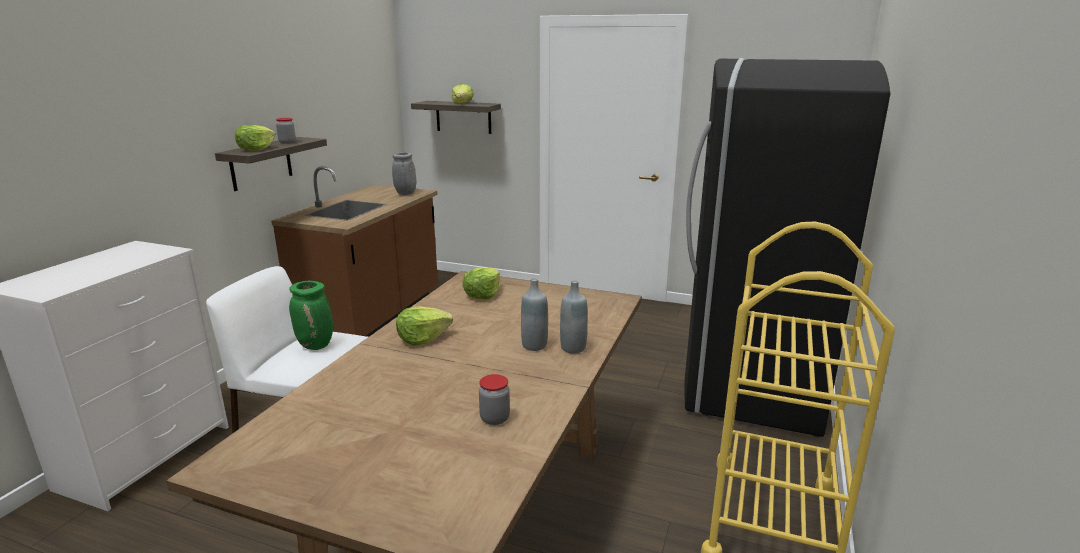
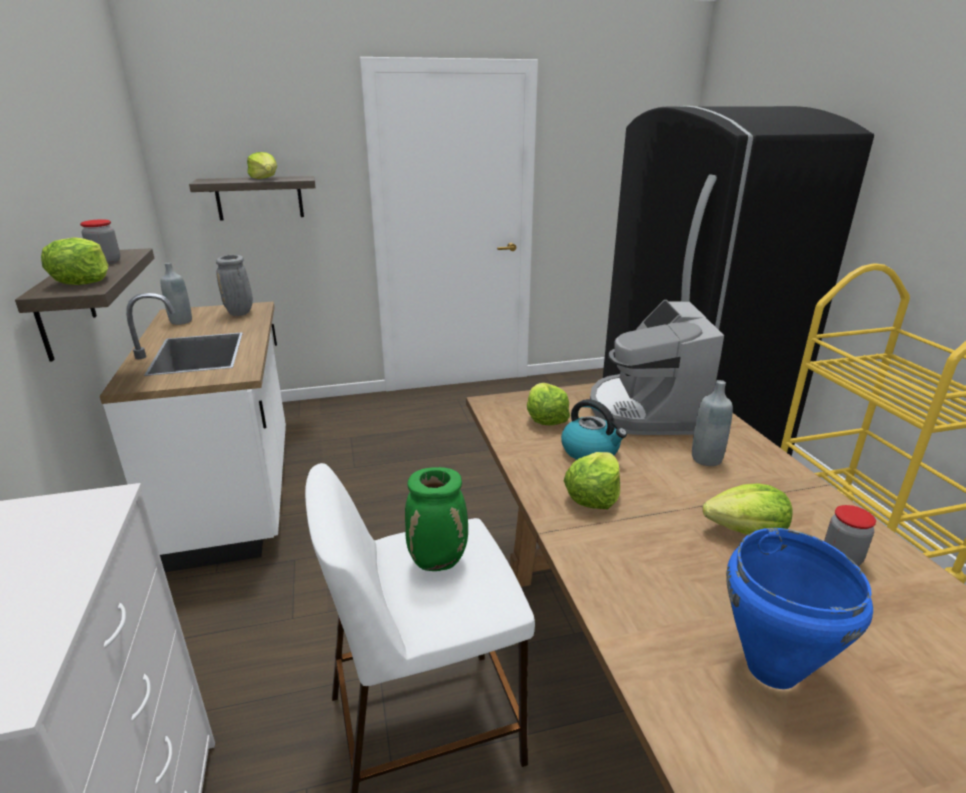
camera: 35 degrees left, 5 degrees up
brown counter [271,166,438,337] -> white counter [100,293,286,572]
grey bottle [560,280,588,354] -> grey bottle moved to [160,262,192,325]
none -> kettle [561,399,627,460]
none -> coffee machine [590,300,724,435]
none -> lettuce [703,483,793,535]
none -> blue cooking pot [726,528,873,689]

